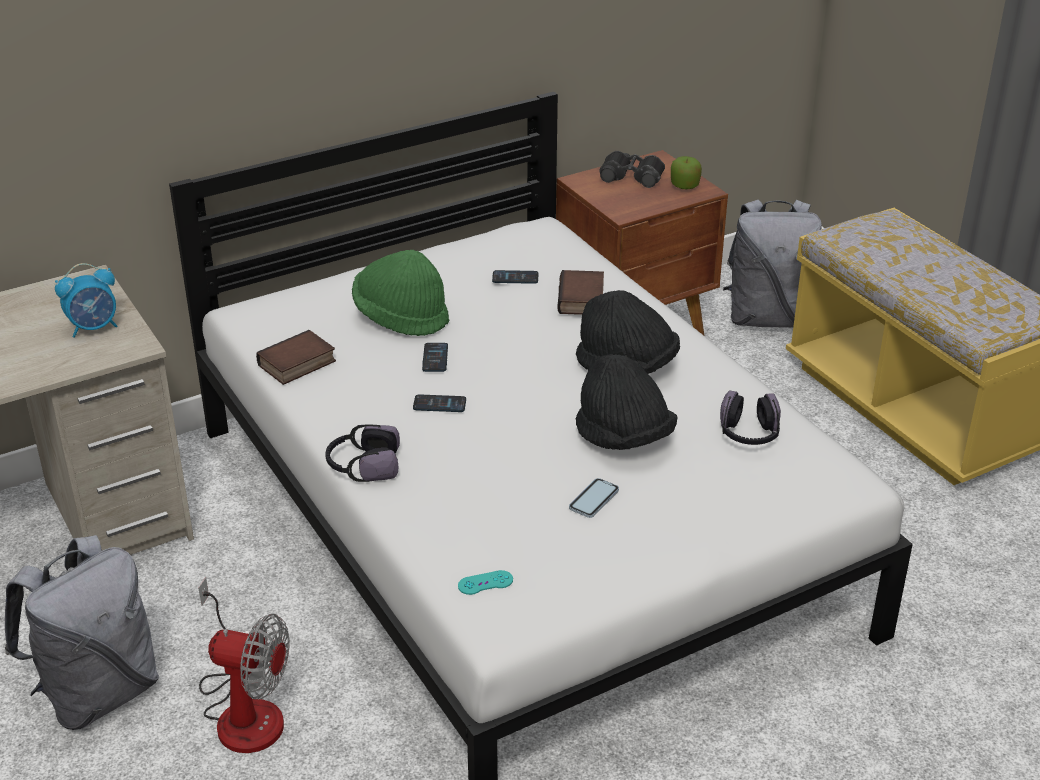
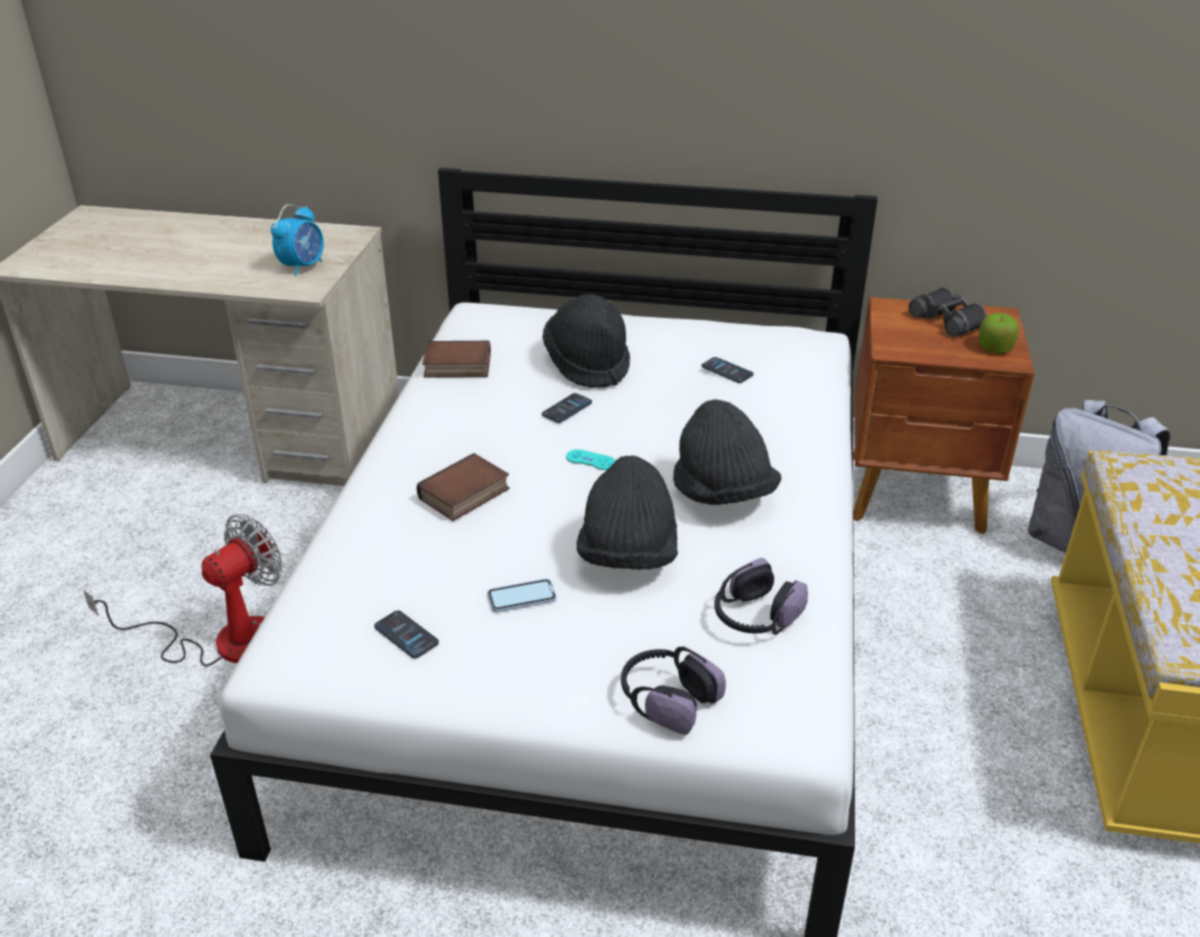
camera: 40 degrees right, 0 degrees up
grey backpack [5,535,159,730] -> none
alarm clock [55,263,117,338] -> alarm clock turned 75 degrees counterclockwise [271,204,324,276]
fan [198,577,290,753] -> fan turned 105 degrees counterclockwise [83,514,283,666]
headphones [325,424,400,482] -> headphones moved to [621,646,726,735]
green hat [352,250,449,336] -> black hat [543,294,630,388]
phone [413,394,466,412] -> phone moved to [374,611,439,658]
turquoise game controller [458,570,513,595] -> turquoise game controller moved to [566,449,615,470]
book [558,270,604,315] -> book moved to [416,453,509,521]

